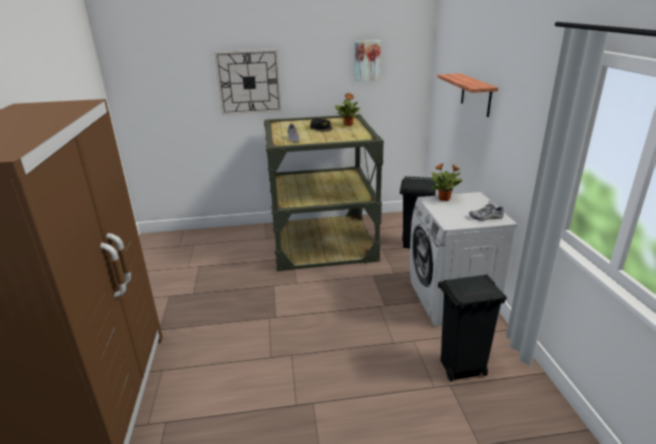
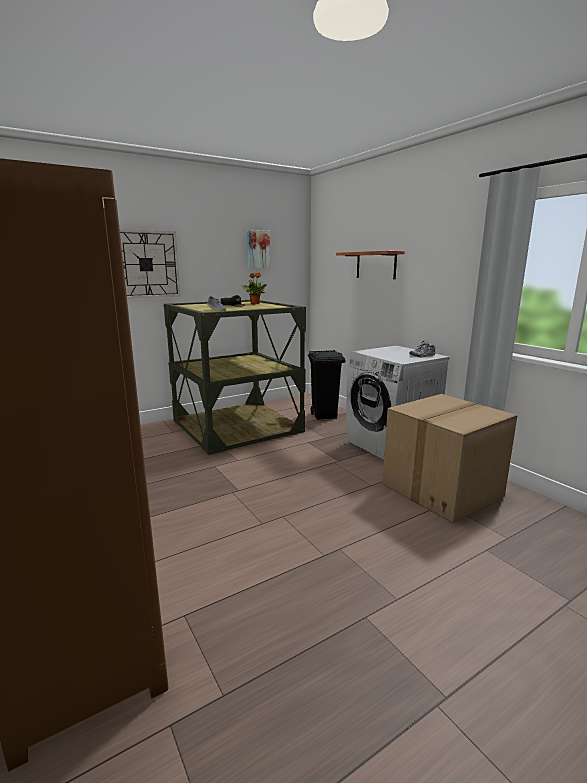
camera: 25 degrees left, 10 degrees down
potted plant [431,163,462,201] -> none
black trash can [438,274,507,382] -> cardboard box [383,394,518,523]

